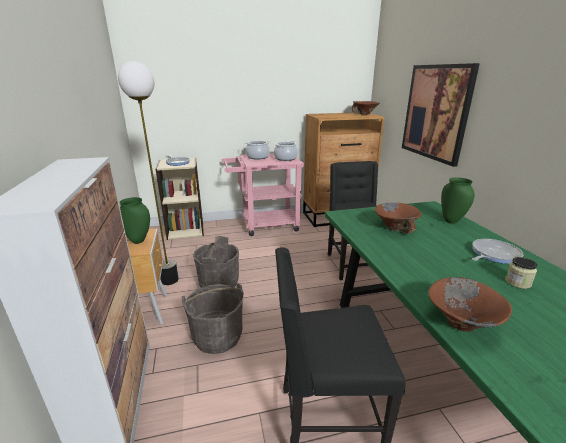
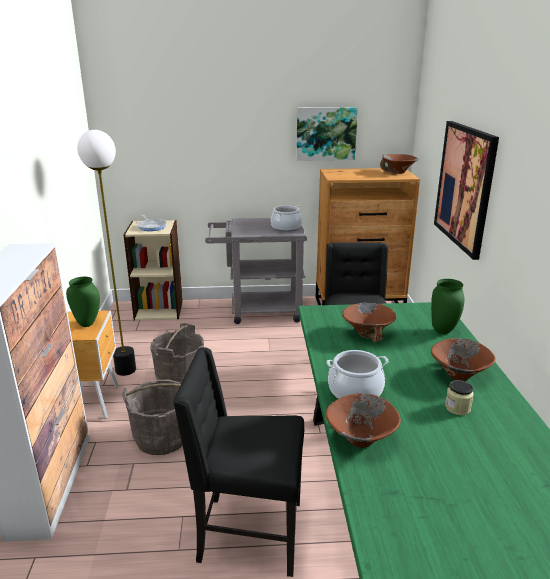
camera: 10 degrees right, 0 degrees up
pink cart [222,153,304,236] -> grey cart [205,218,307,324]
cooking pot [244,141,270,159] -> cooking pot moved to [326,350,389,399]
frying pan [472,239,523,264] -> brown bowl [431,338,496,381]
none -> picture [296,107,358,161]

